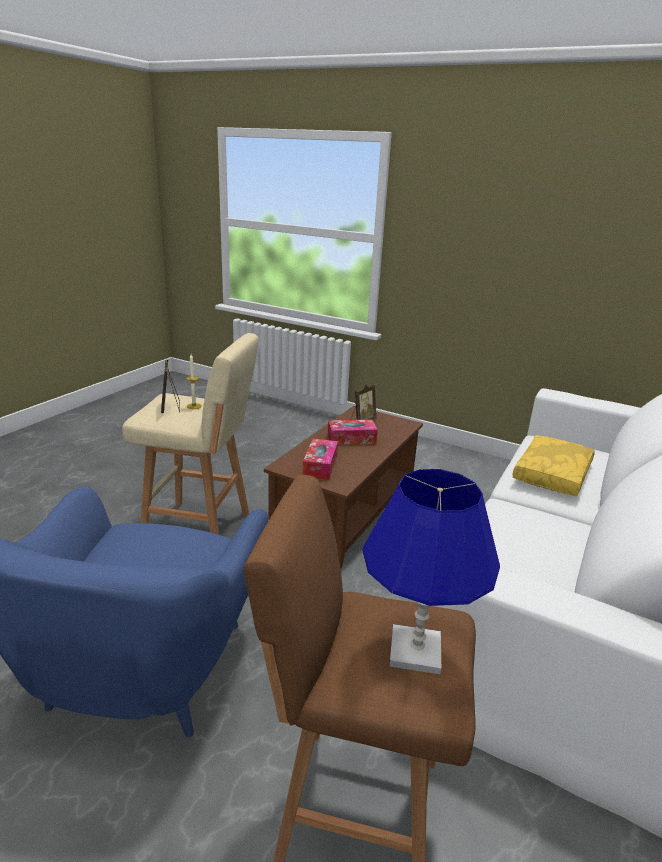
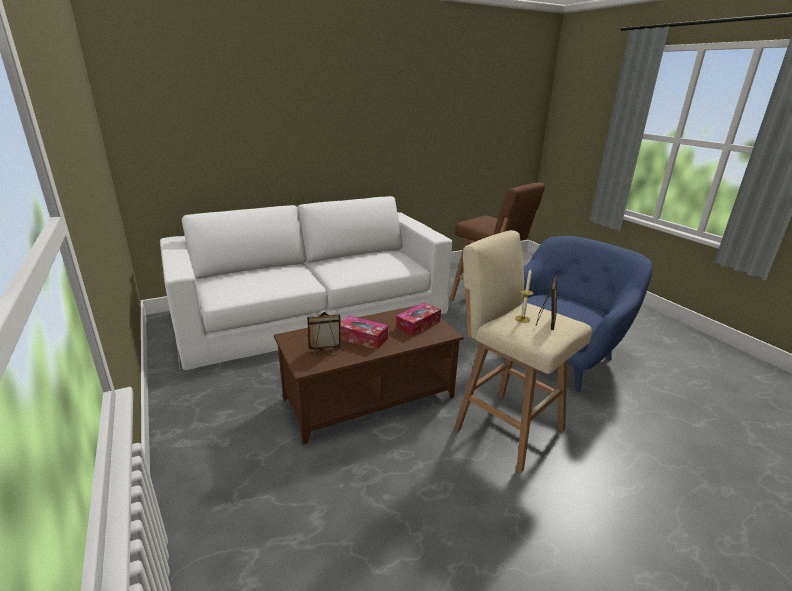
camera: 145 degrees left, 0 degrees up
blue table lamp [362,469,500,674] -> none
yellow pillow [512,435,595,496] -> none

